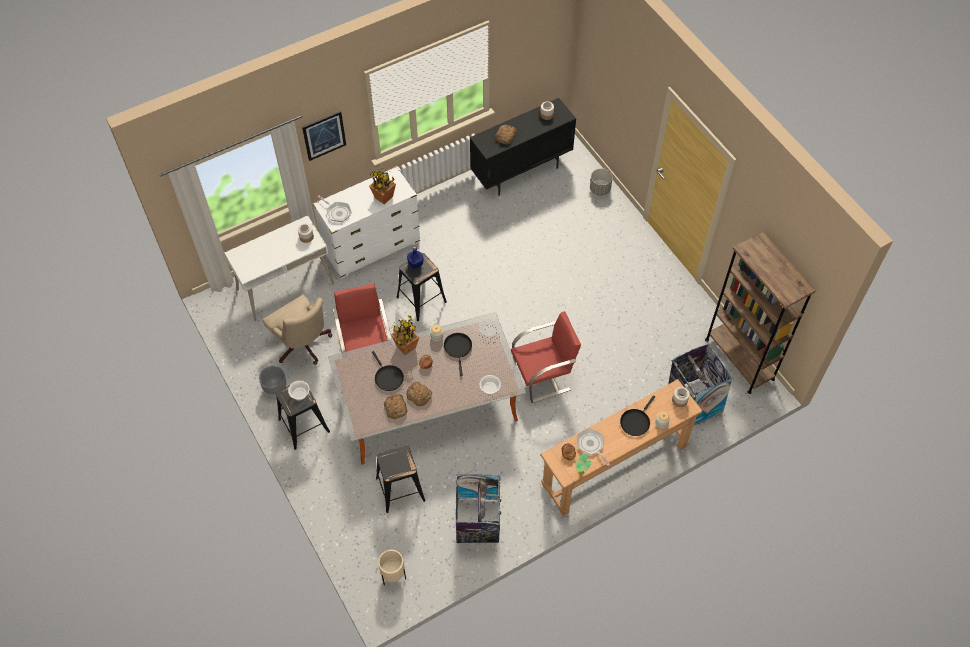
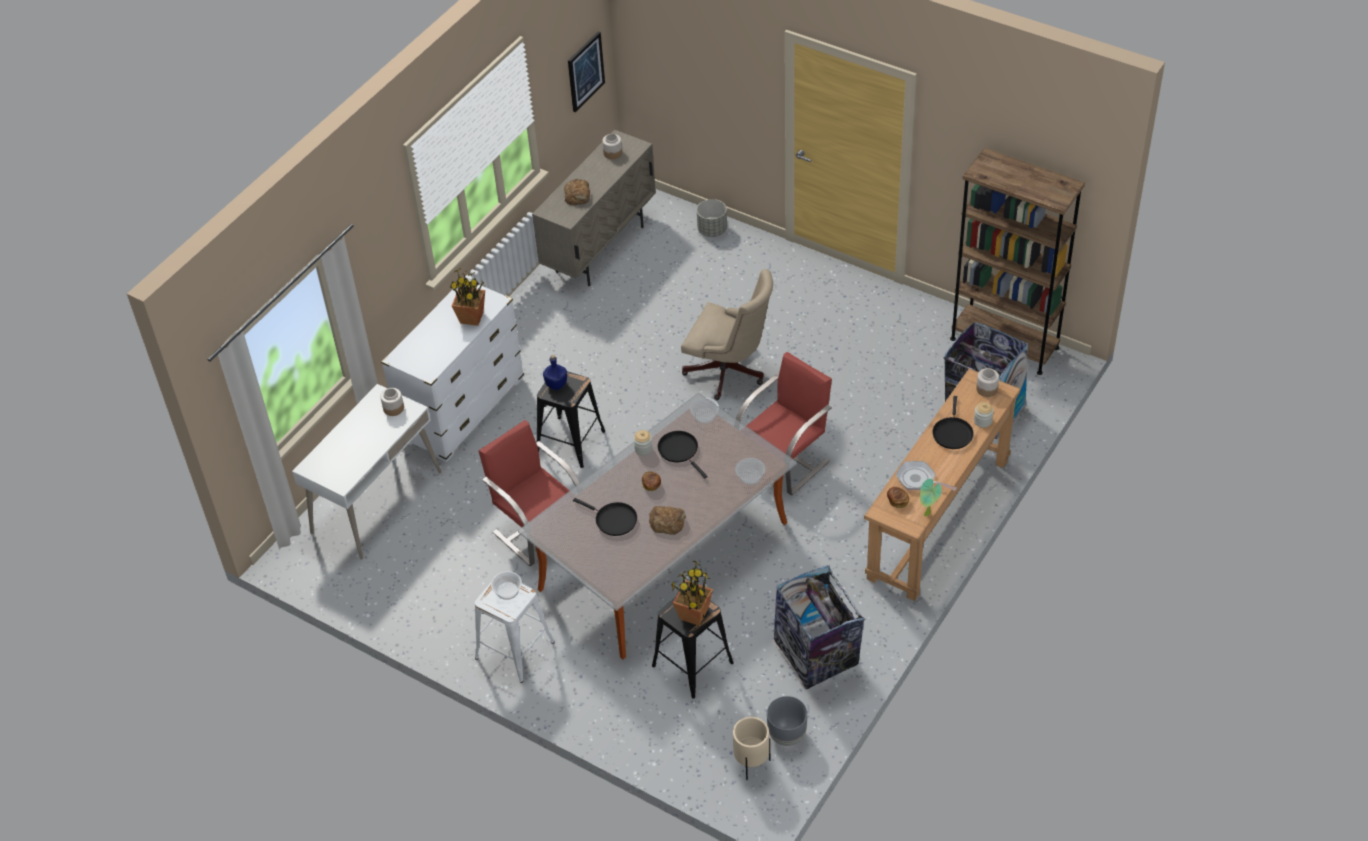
camera: 25 degrees left, 10 degrees down
grey planter [259,366,287,397] -> grey planter moved to [767,696,807,746]
beige office chair [262,294,332,365] -> beige office chair moved to [681,269,773,400]
black stool [276,380,330,450] -> white stool [475,583,555,683]
picture [302,111,346,161] -> picture moved to [568,31,605,112]
frying pan [317,195,352,222] -> none
bread [384,394,407,419] -> none
potted plant [391,315,419,355] -> potted plant moved to [672,561,713,626]
black cabinet [470,98,576,196] -> beige cabinet [532,130,656,286]

